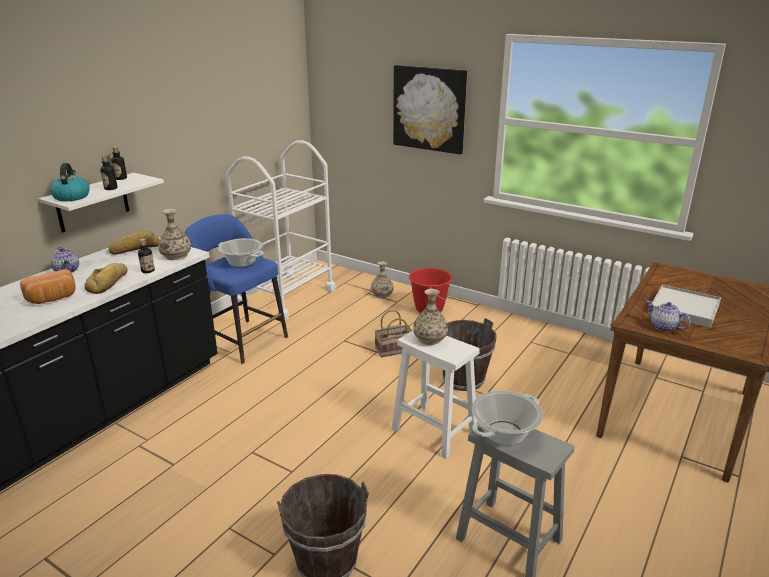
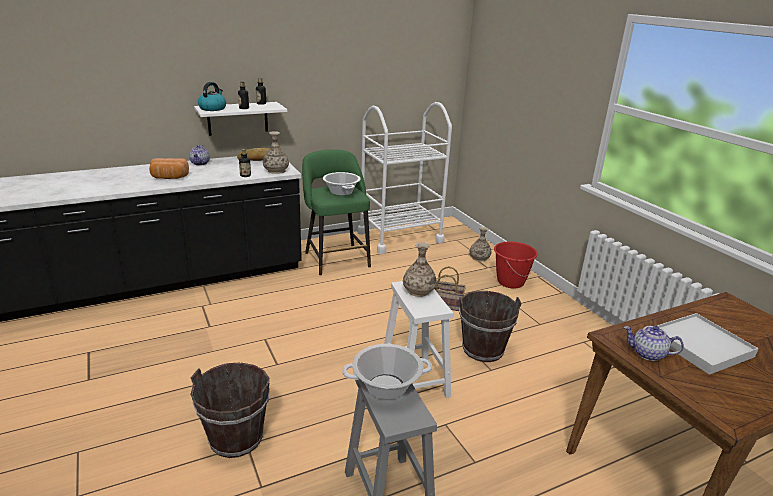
camera: 30 degrees right, 0 degrees up
bread [84,263,128,294] -> none
blue stool [185,214,288,364] -> green stool [302,149,371,276]
picture [393,65,467,154] -> none
teapot [646,301,690,332] -> teapot turned 60 degrees counterclockwise [624,326,684,361]

